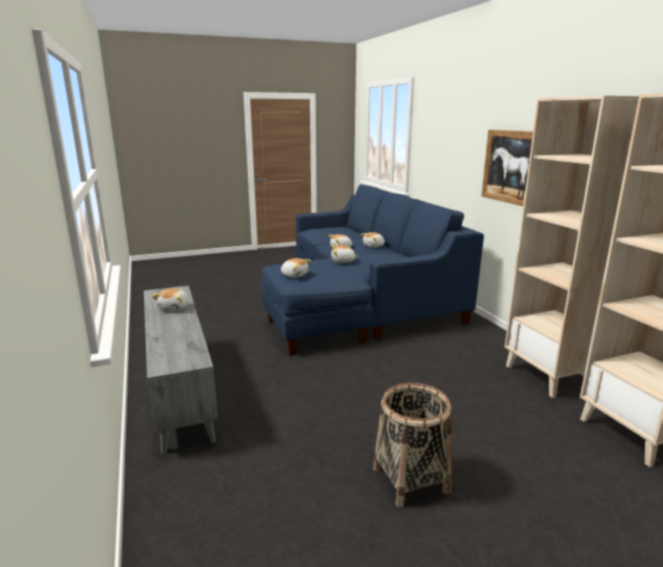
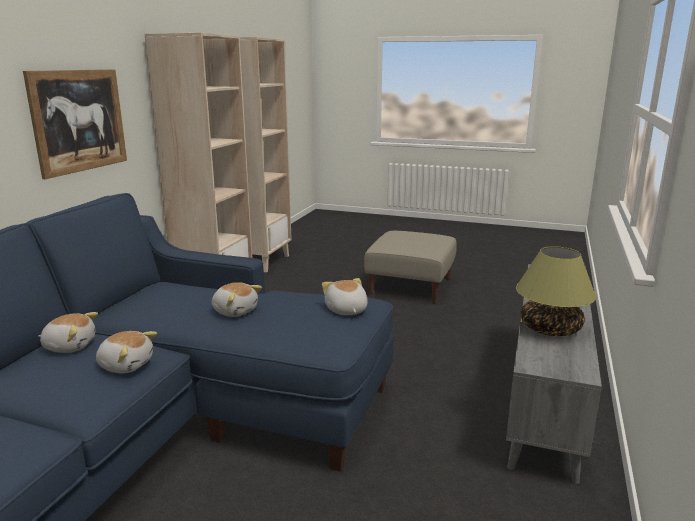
camera: 140 degrees left, 0 degrees up
plush toy [152,288,189,311] -> table lamp [516,246,596,336]
basket [373,383,451,507] -> beige ottoman [364,231,457,304]

